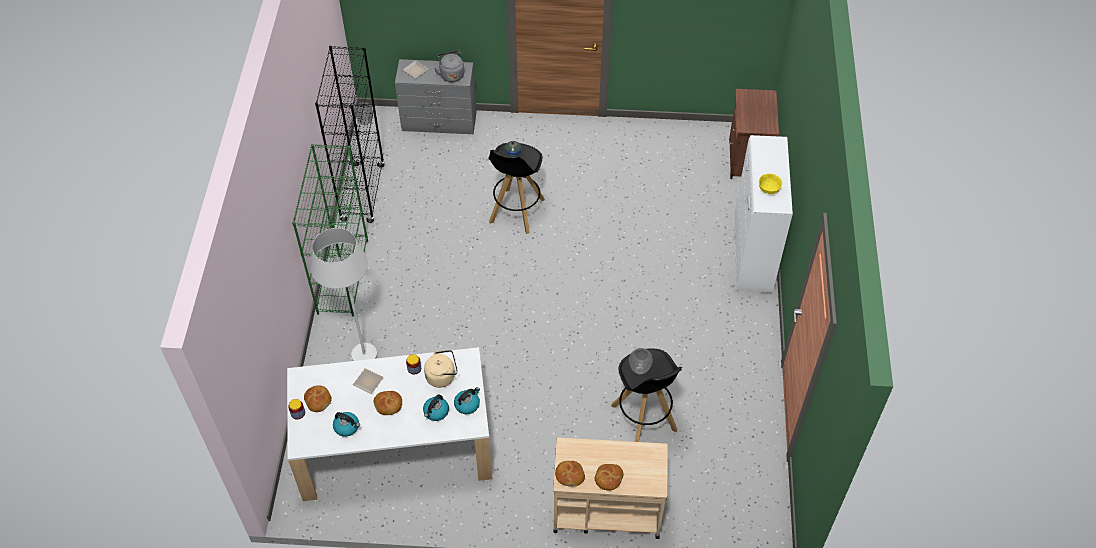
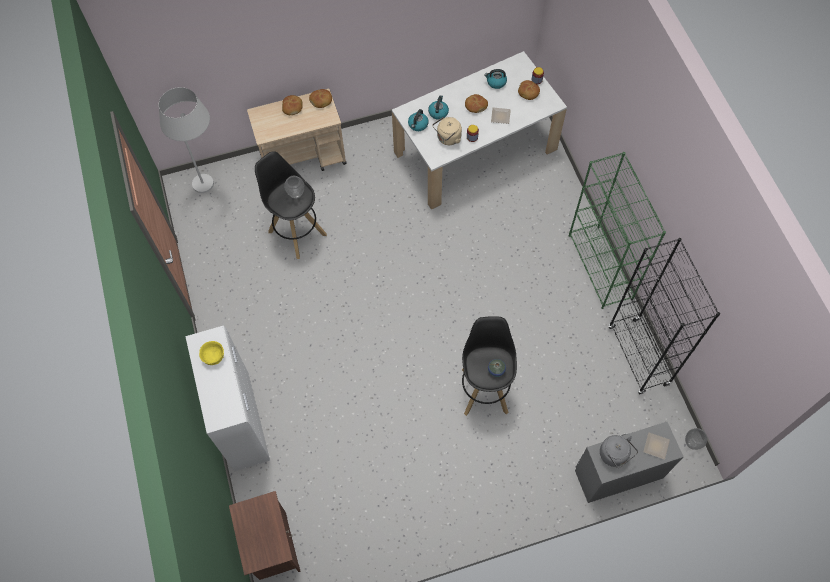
camera: 160 degrees right, 10 degrees up
white floor lamp [310,228,377,361] -> white floor lamp moved to [159,87,214,193]

